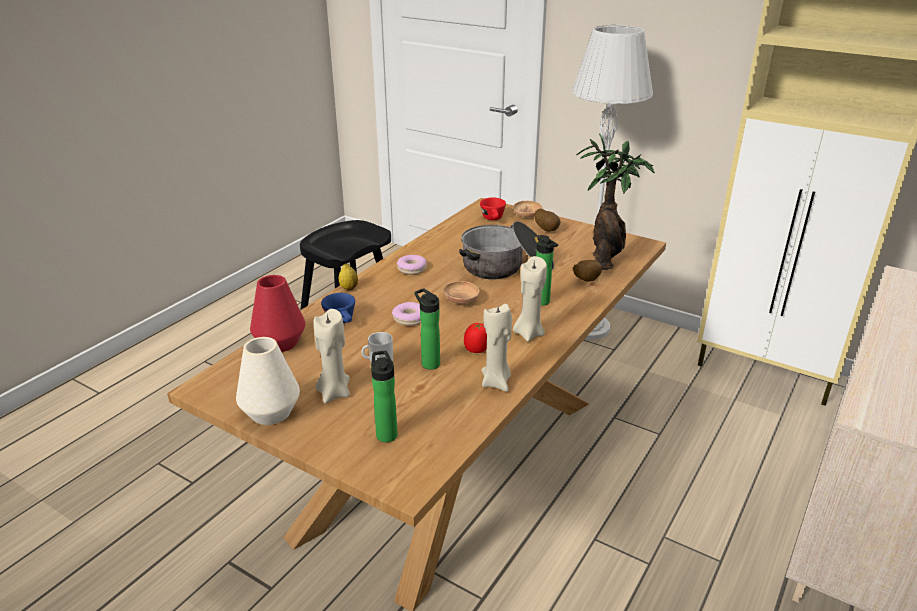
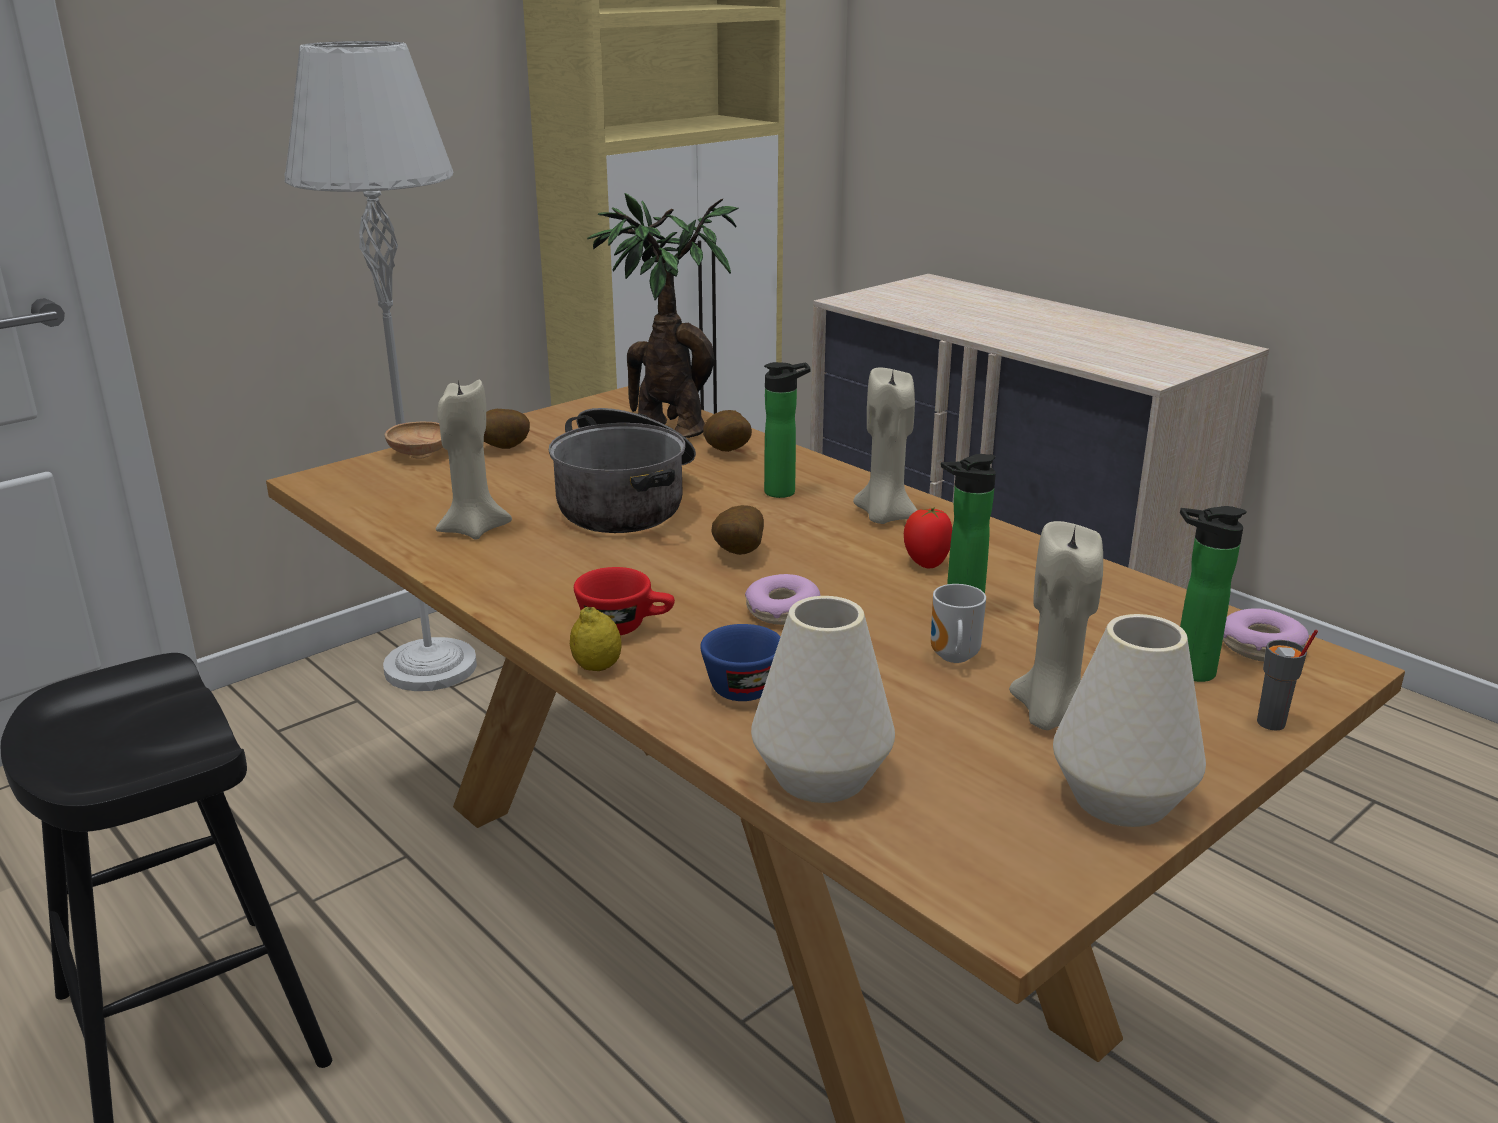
camera: 75 degrees left, 5 degrees down
red vase [250,275,305,352] -> white vase [751,596,895,803]
donut [397,255,427,275] -> donut moved to [1223,608,1309,662]
brown bowl [444,281,480,305] -> potato [711,505,764,555]
red cup [480,197,506,220] -> red cup moved to [574,567,675,635]
beige candle [482,304,512,392] -> beige candle moved to [436,380,512,539]
none -> grey cup [1257,630,1318,731]

